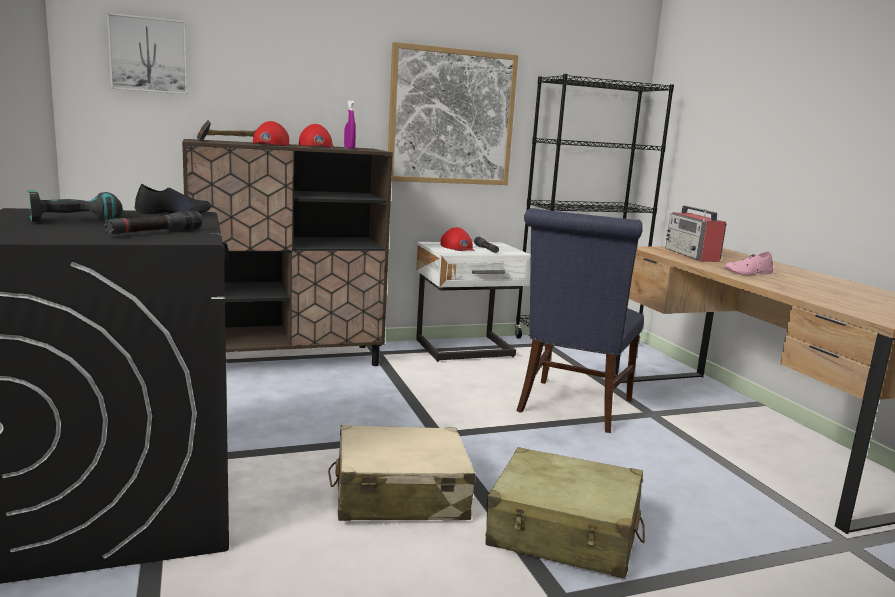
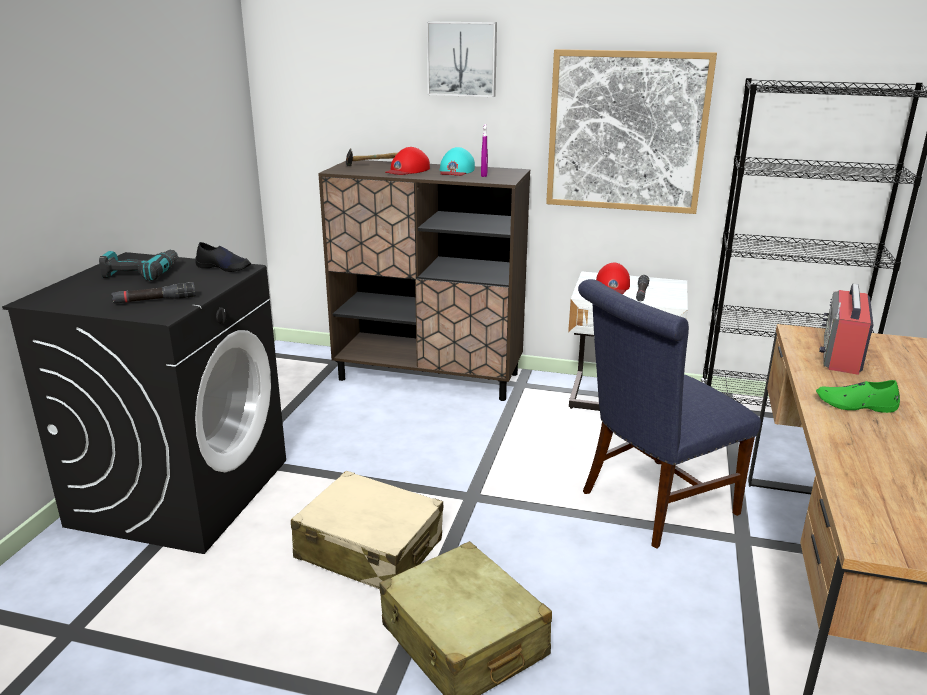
camera: 35 degrees right, 10 degrees up
picture [107,13,187,94] -> picture moved to [427,22,497,97]
red cap [299,124,333,148] -> turquoise cap [440,147,475,176]
pink shoe [724,251,774,275] -> green shoe [816,380,900,413]

